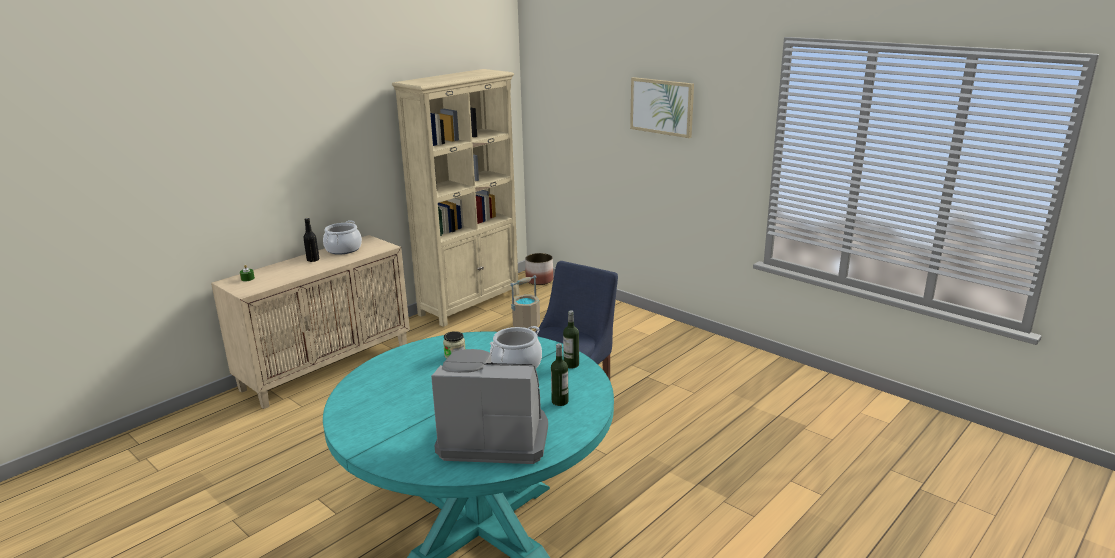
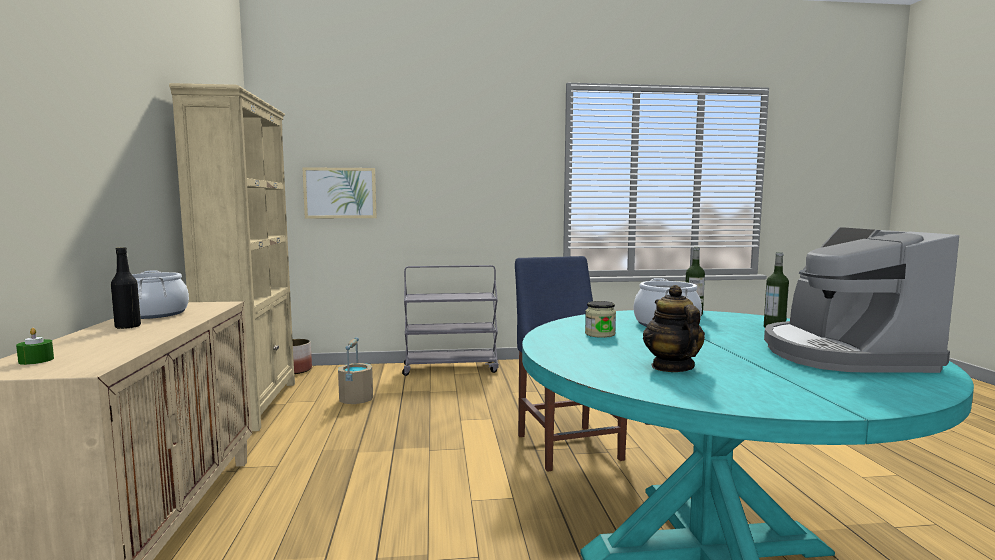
camera: 50 degrees left, 15 degrees down
coffee machine [431,349,548,464] -> coffee machine turned 45 degrees counterclockwise [764,227,959,373]
picture [630,77,694,138] -> picture moved to [302,167,377,218]
none -> grey cart [402,265,499,376]
none -> teapot [643,285,705,372]

